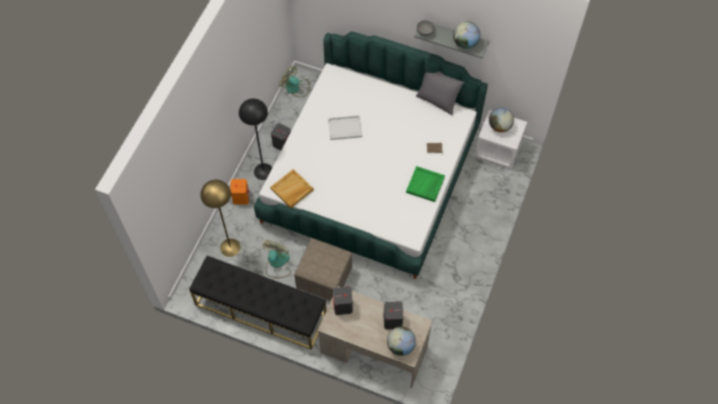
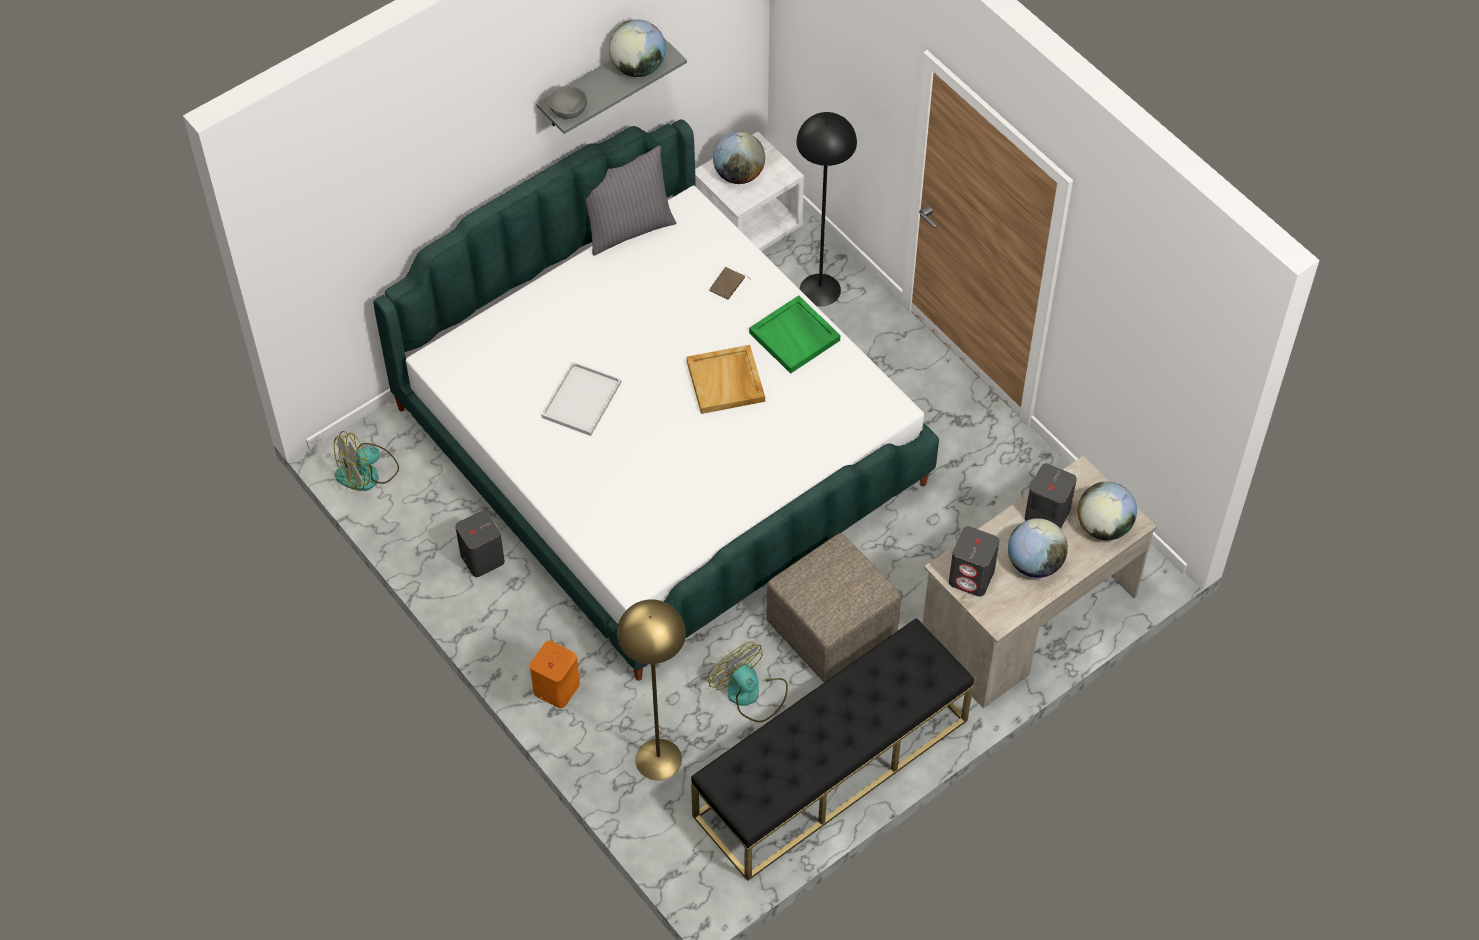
camera: 60 degrees left, 5 degrees down
black floor lamp [239,99,272,180] -> black floor lamp moved to [796,112,857,306]
beige tray [270,169,314,208] -> beige tray moved to [687,345,765,414]
none -> globe [1008,518,1068,578]

